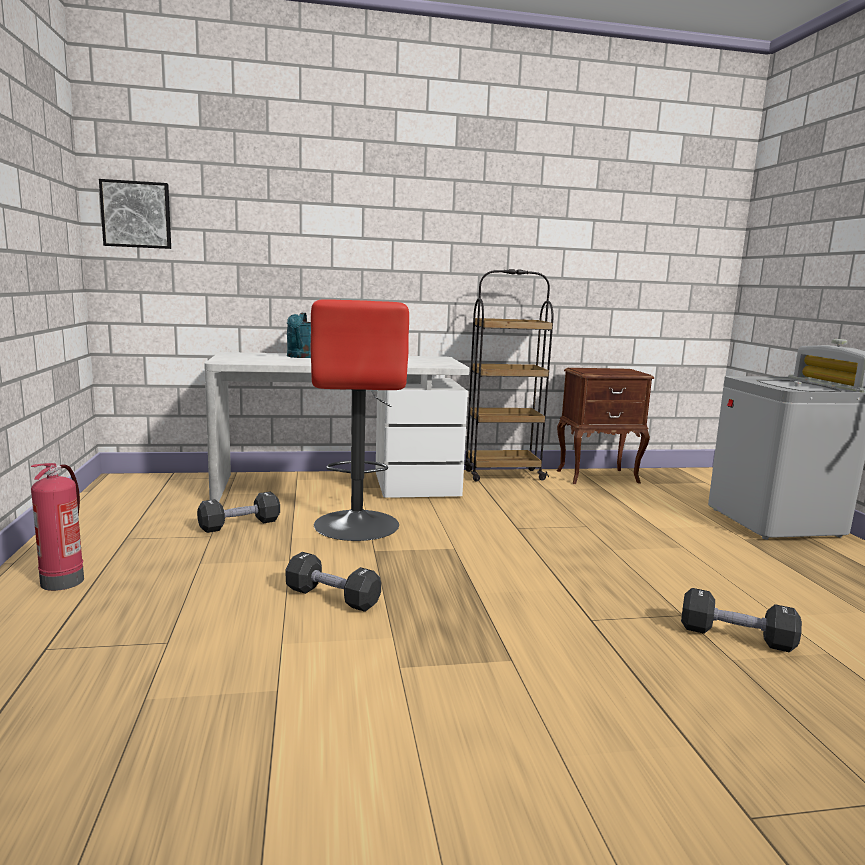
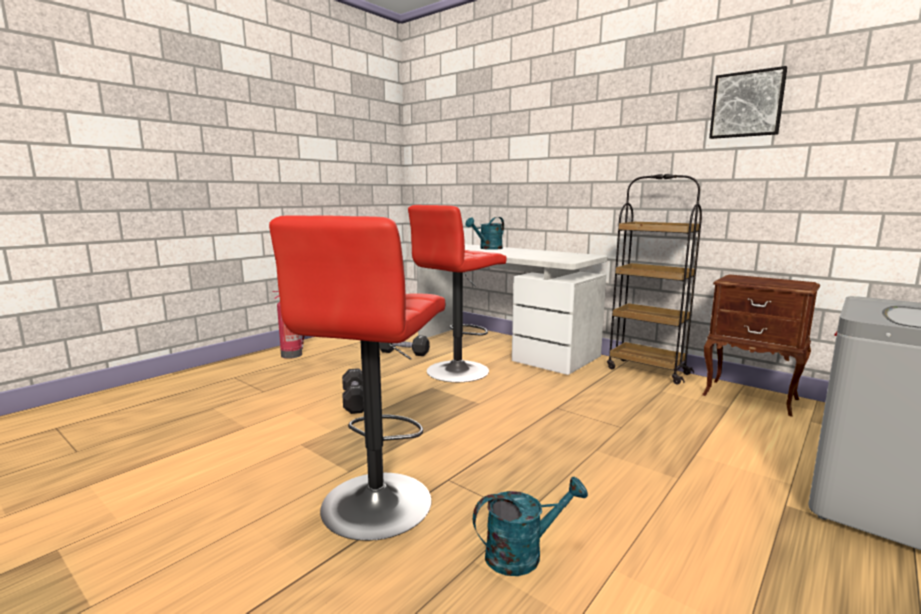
camera: 50 degrees right, 0 degrees up
picture [99,179,171,249] -> picture moved to [709,66,787,139]
black dumbbell [681,588,802,652] -> turquoise watering can [473,477,588,576]
none -> red stool [269,215,445,541]

